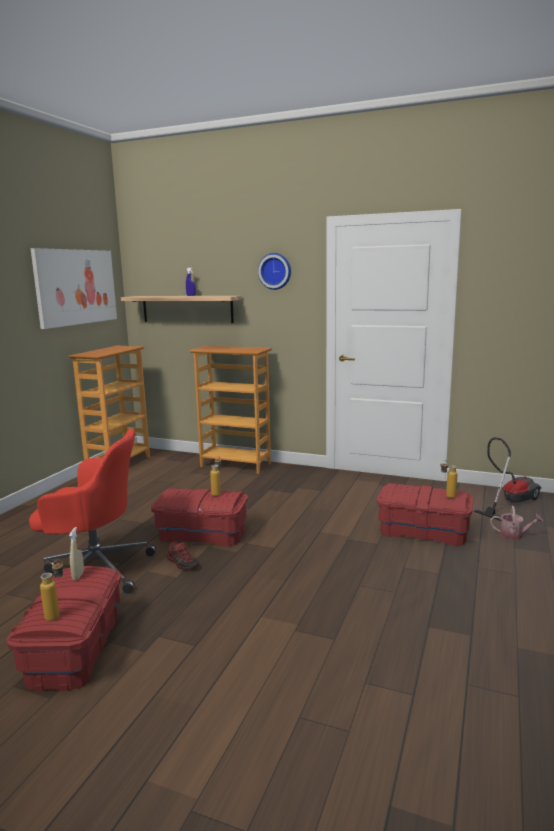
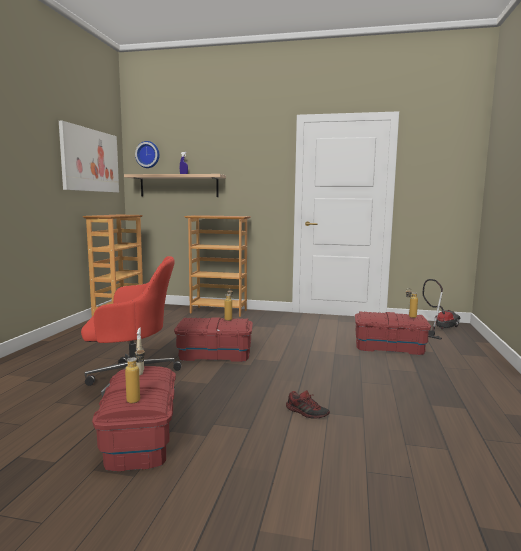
camera: 10 degrees left, 5 degrees down
shoe [167,542,199,569] -> shoe moved to [286,390,330,419]
wall clock [258,253,291,290] -> wall clock moved to [135,141,160,168]
watering can [490,506,543,540] -> none

